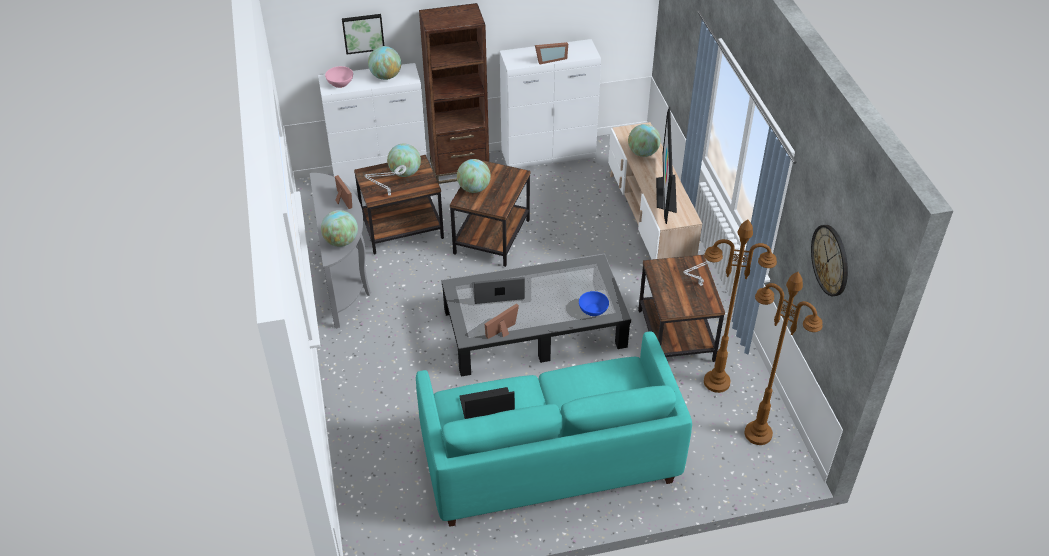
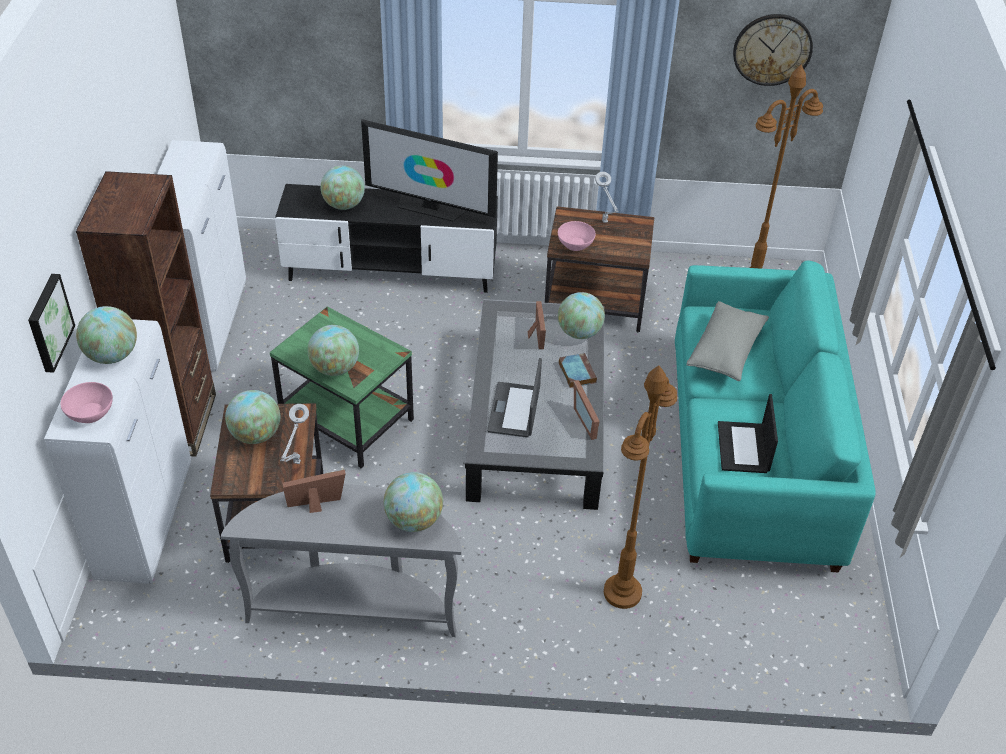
camera: 75 degrees left, 0 degrees up
brown side table [450,159,530,267] -> green side table [270,307,414,468]
picture frame [535,42,568,65] -> picture frame moved to [528,301,546,349]
blue bowl [579,291,609,316] -> globe [558,292,605,339]
beige tv stand [608,122,702,259] -> black tv stand [275,184,498,293]
brown floor lamp [704,219,777,393] -> brown floor lamp moved to [604,366,677,609]
none -> pink bowl [558,221,596,251]
none -> book [559,353,597,388]
none -> grey pillow [686,301,769,381]

